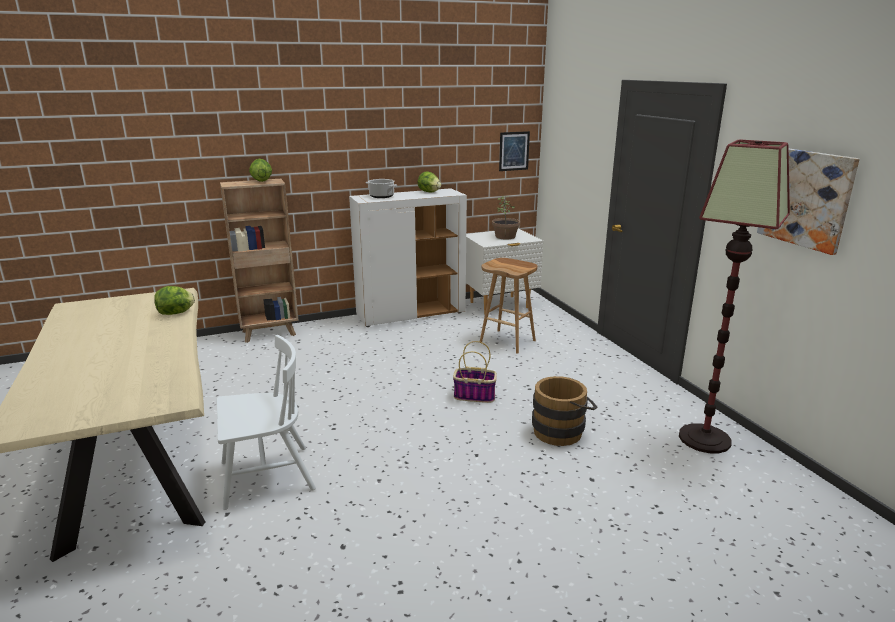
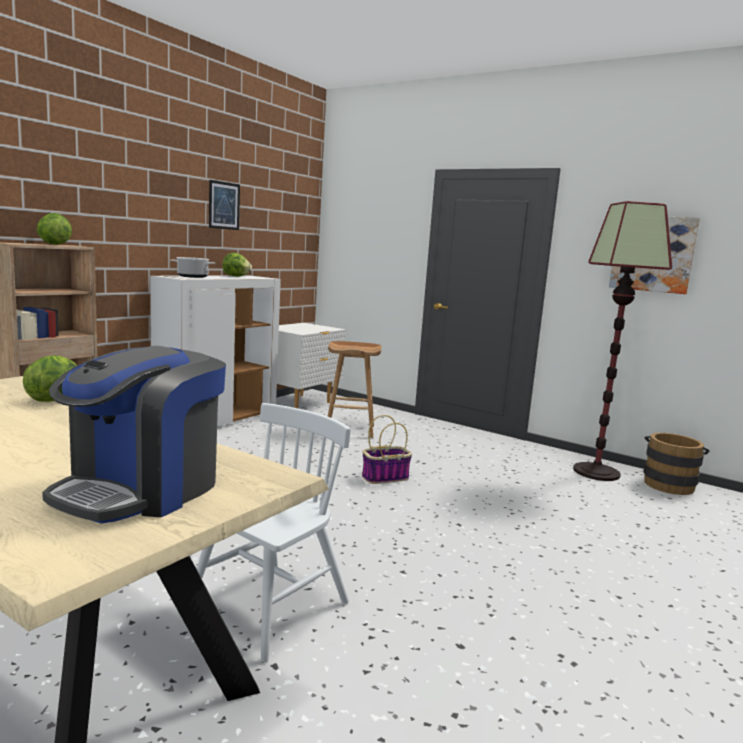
camera: 35 degrees left, 10 degrees down
potted plant [492,195,520,240] -> none
picture [499,131,530,171] -> picture moved to [209,180,240,230]
brown bucket [532,376,597,446] -> brown bucket moved to [643,433,710,495]
none -> coffee machine [42,346,226,523]

